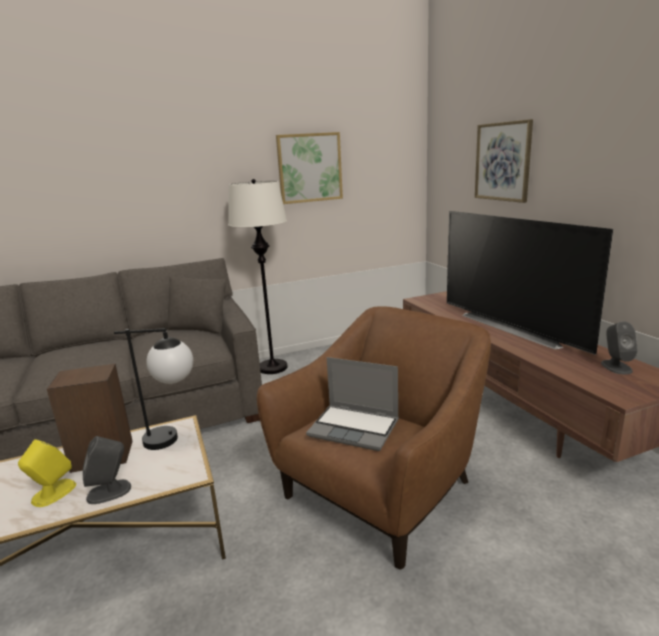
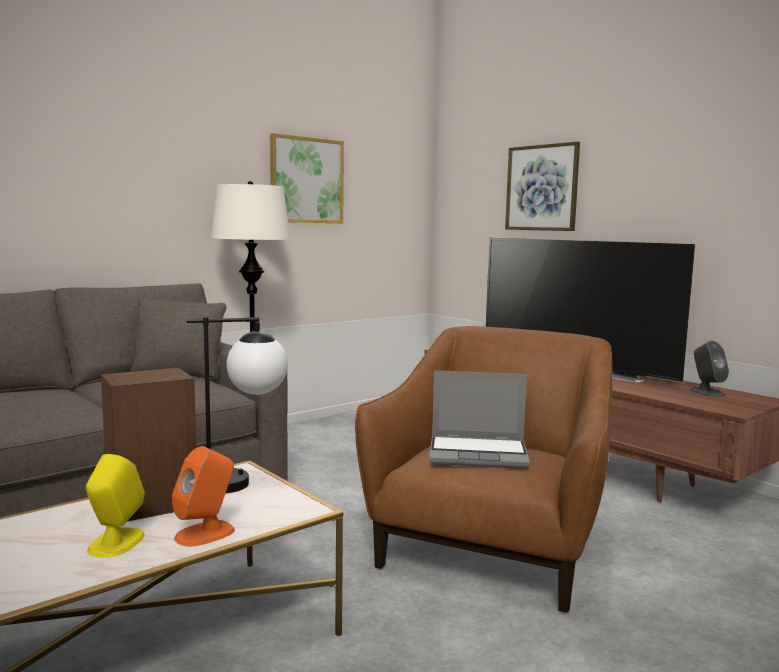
camera: 20 degrees left, 10 degrees down
grey speaker [83,436,131,504] -> orange speaker [172,446,235,547]

